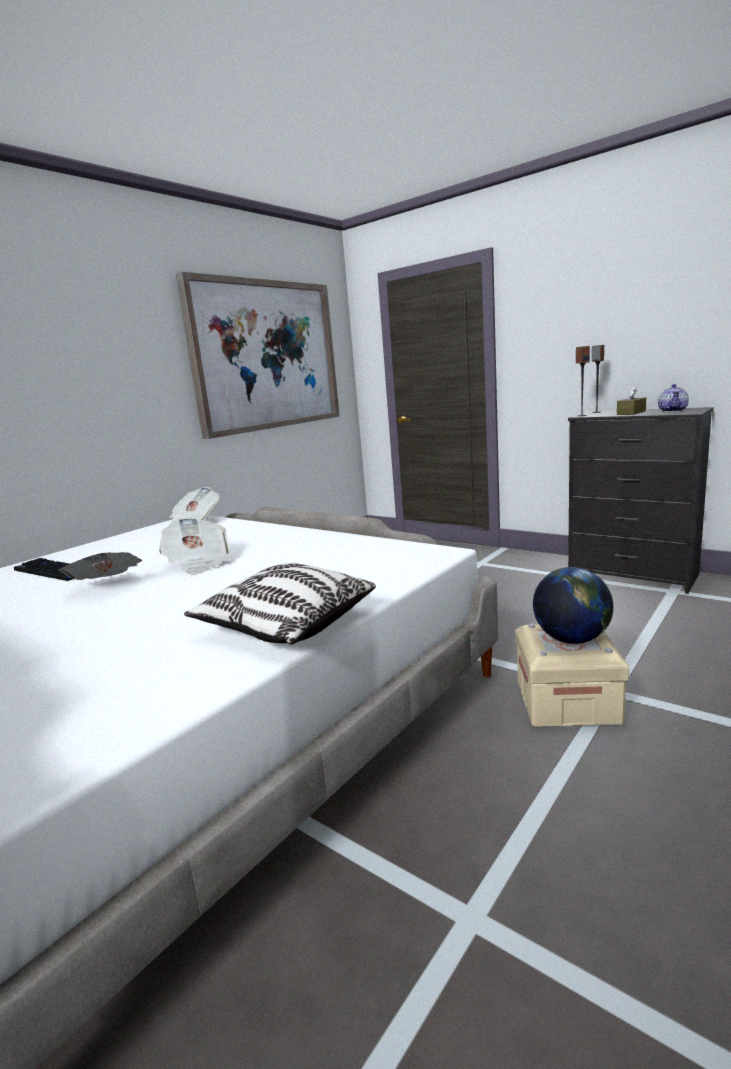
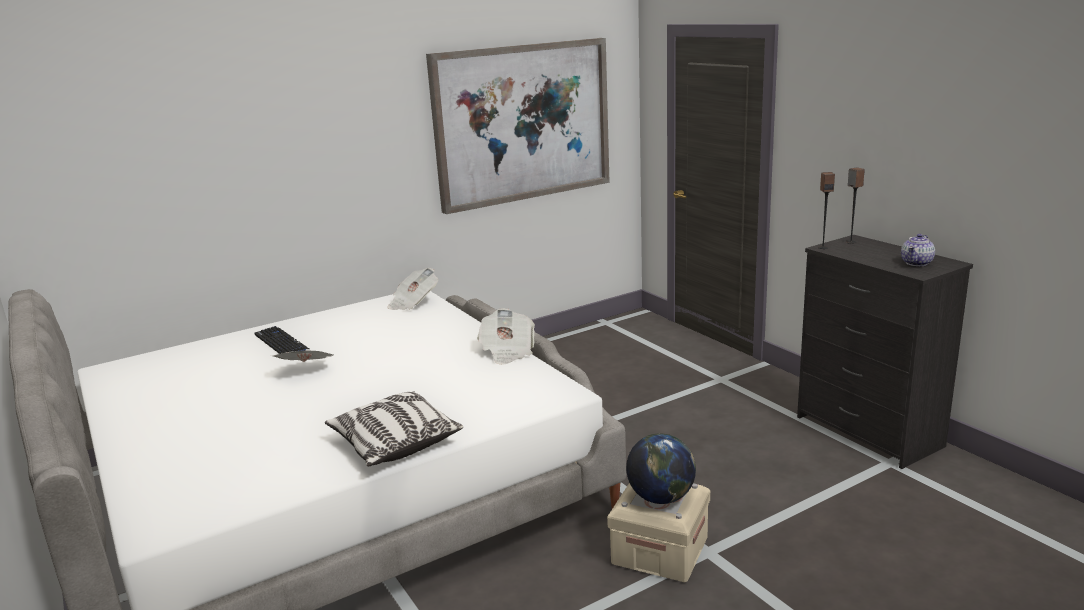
camera: 20 degrees right, 5 degrees up
newspaper [159,518,230,575] -> newspaper moved to [477,308,535,365]
brown tissue box [617,386,646,415] -> none

